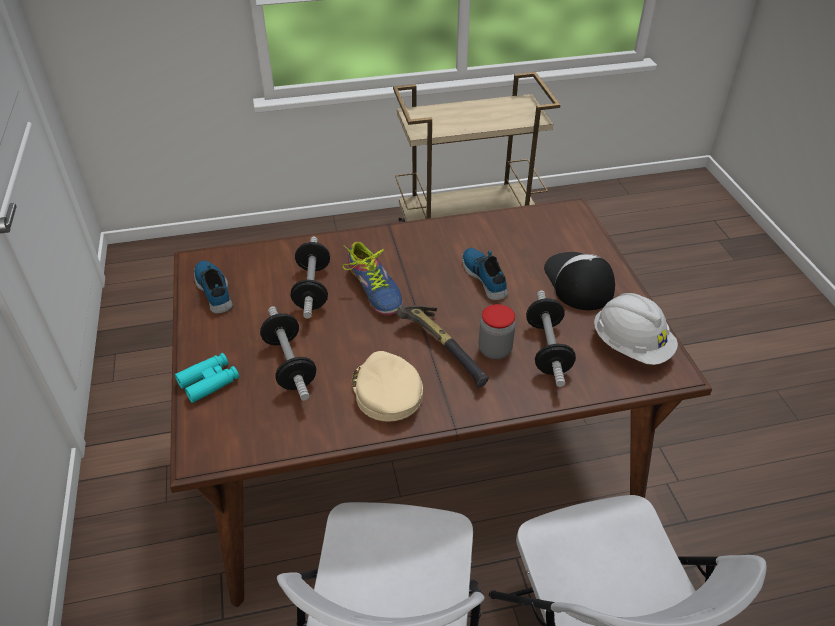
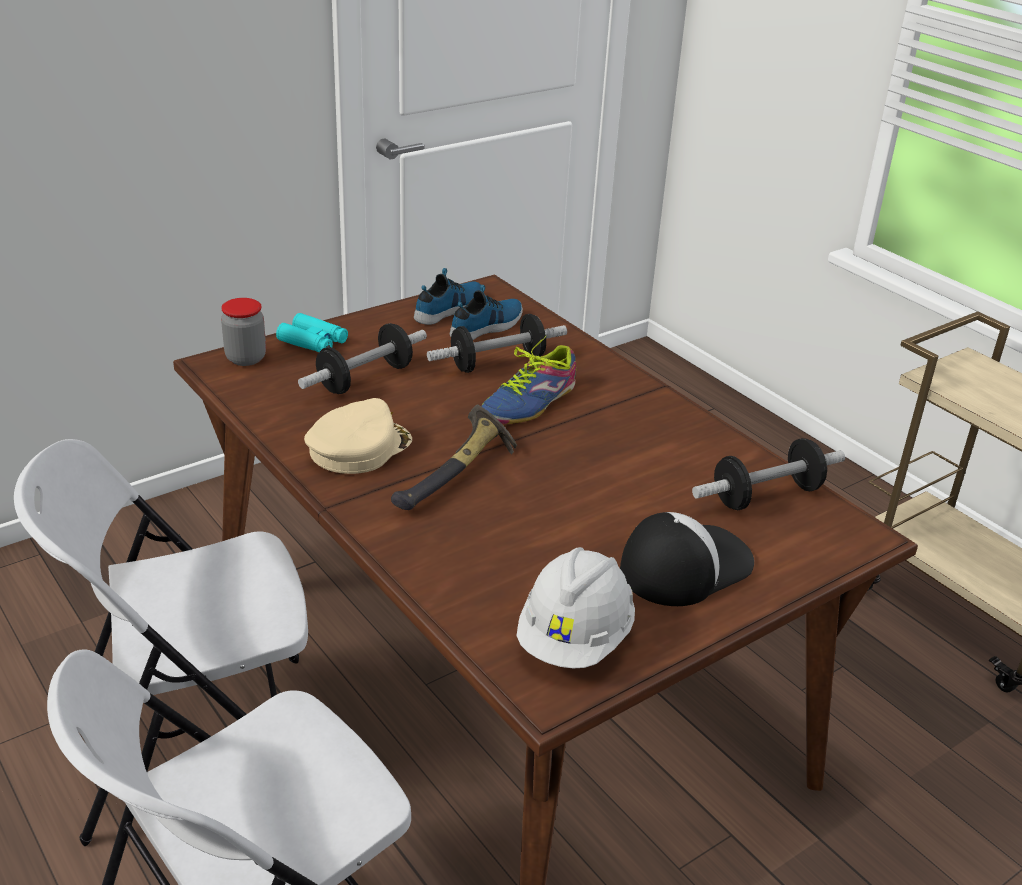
camera: 65 degrees right, 10 degrees down
shoe [462,248,508,300] -> shoe moved to [450,285,523,340]
jar [479,304,515,360] -> jar moved to [221,298,266,366]
dumbbell [526,290,576,387] -> dumbbell moved to [692,438,845,510]

